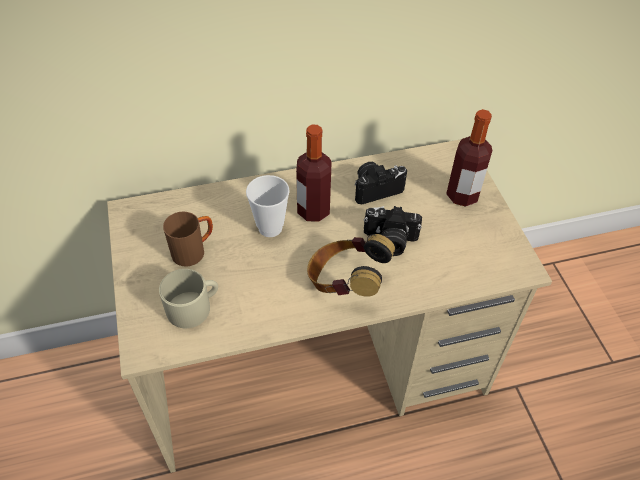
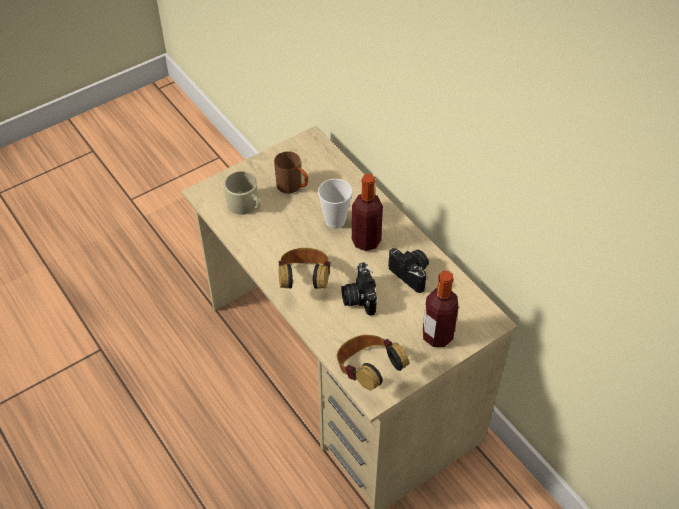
camera: 70 degrees right, 0 degrees up
none -> headphones [337,335,409,390]

